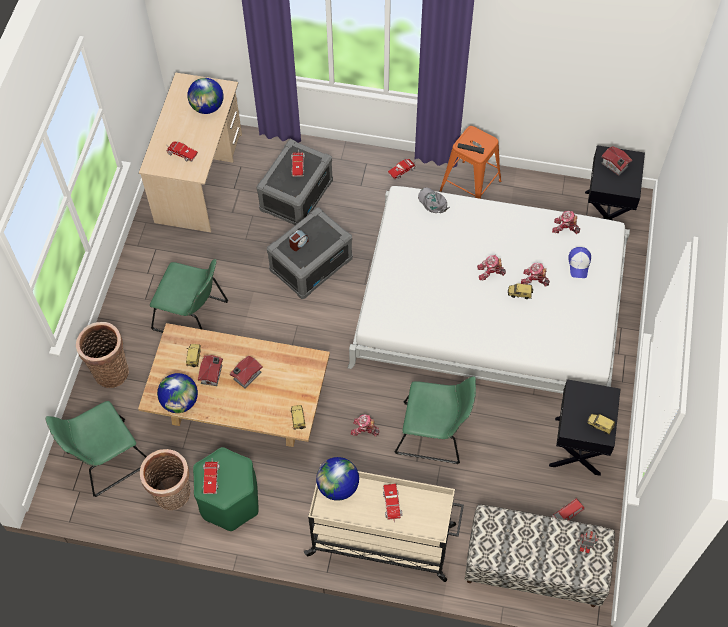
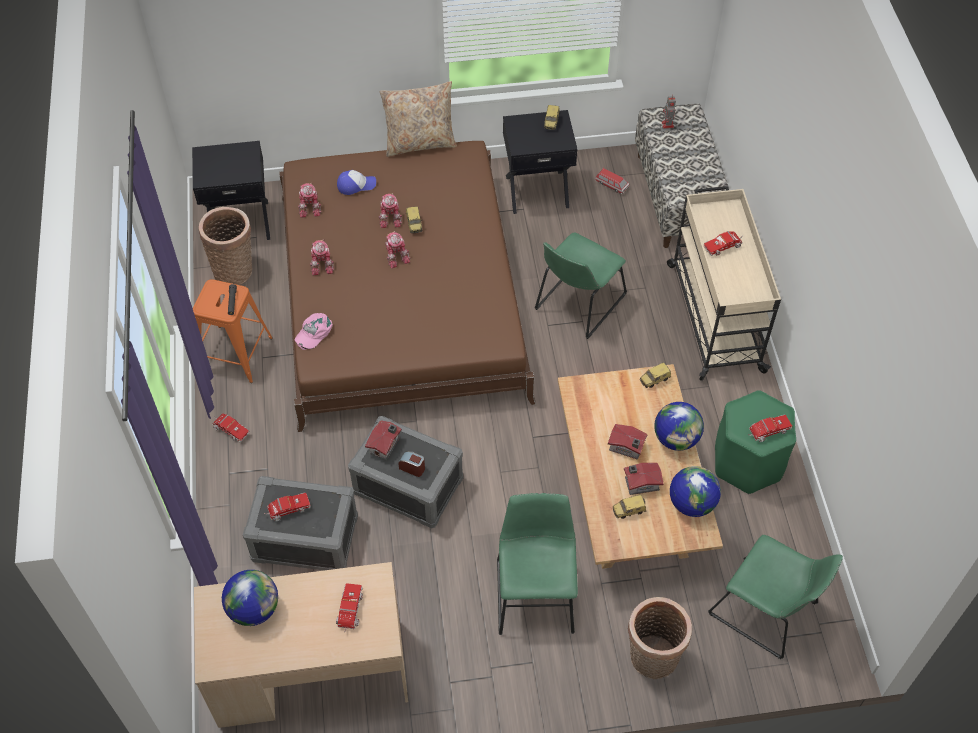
camera: 110 degrees left, 5 degrees down
basket [140,449,190,510] -> basket moved to [198,207,252,285]
globe [316,457,359,501] -> globe moved to [654,402,704,451]
white bed [348,186,630,394] -> brown bed [279,141,536,432]
toy robot [351,414,380,437] -> toy robot moved to [310,239,334,275]
green chair [394,377,476,464] -> green chair turned 135 degrees counterclockwise [535,232,627,339]
grey cap [418,188,450,213] -> pink cap [295,313,333,350]
toy house [601,146,632,176] -> toy house moved to [365,420,402,460]
none -> beige pillow [380,81,457,157]

